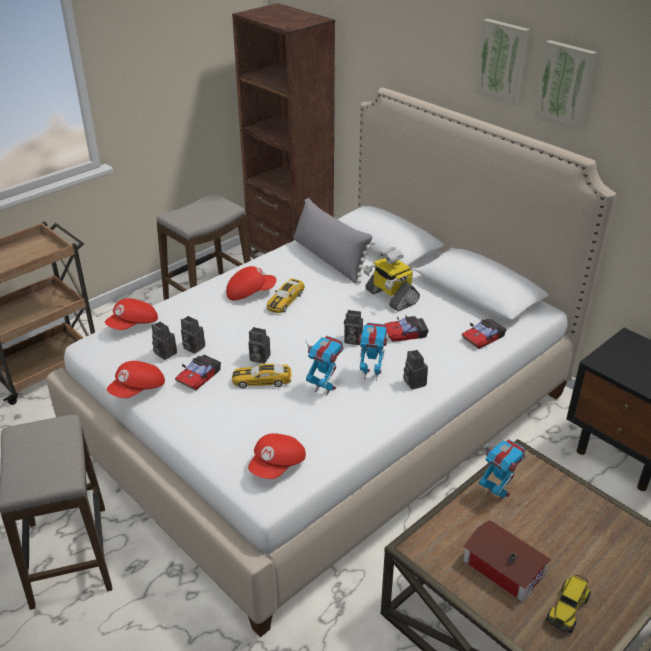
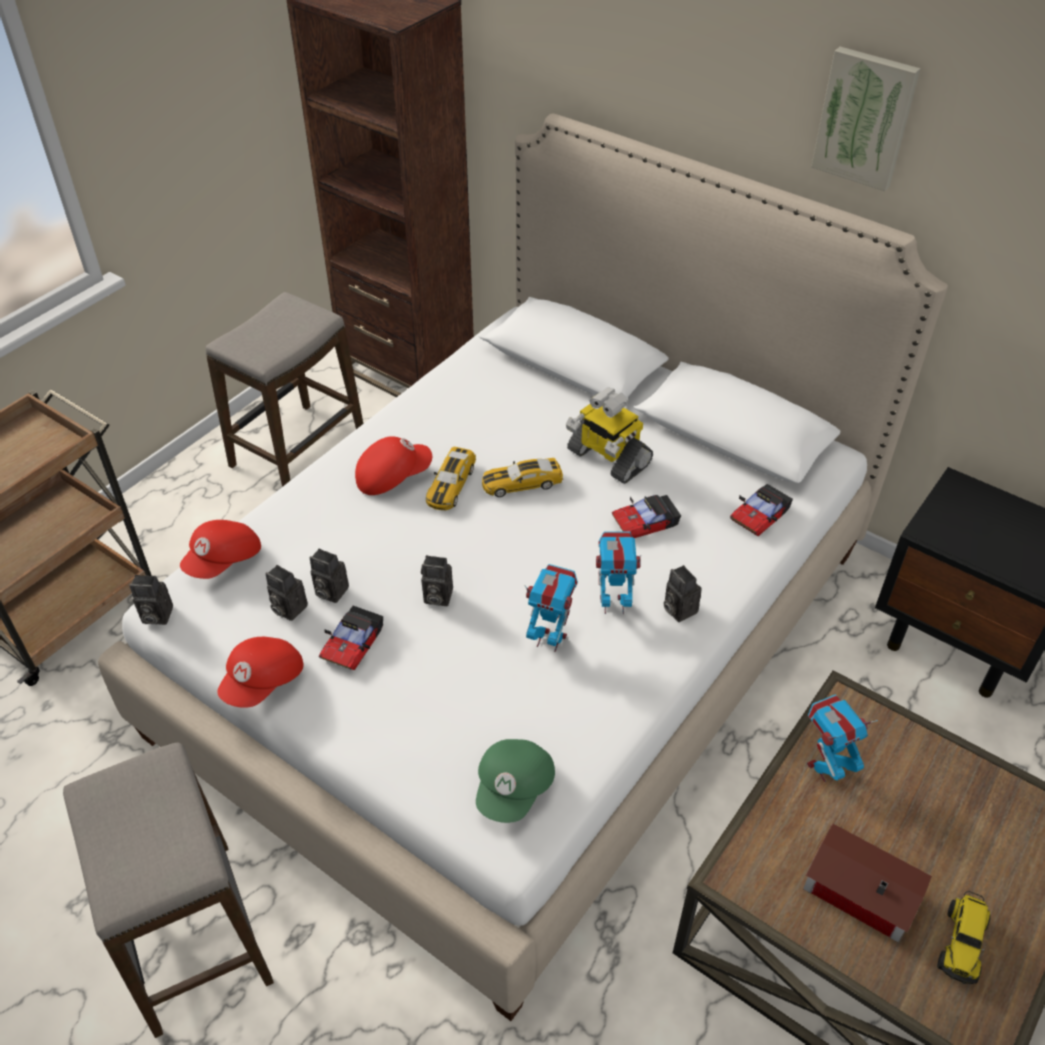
camera: 10 degrees left, 10 degrees up
toy car [232,364,292,388] -> toy car moved to [482,458,563,497]
red cap [248,433,306,479] -> green cap [476,739,555,823]
grey pillow [294,198,375,283] -> none
camera [344,310,363,345] -> camera moved to [129,575,173,625]
picture [475,19,530,106] -> none
toy robot [479,439,525,502] -> toy robot turned 60 degrees counterclockwise [807,694,878,782]

